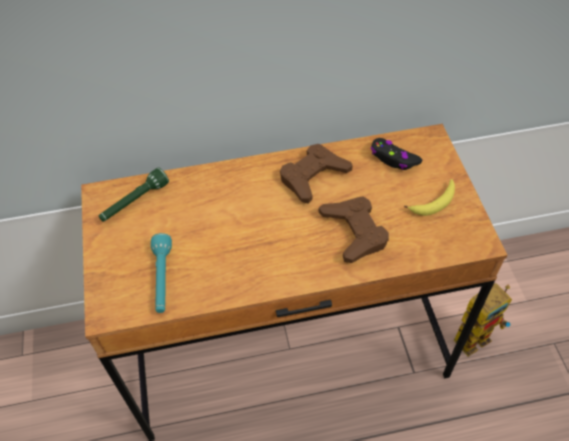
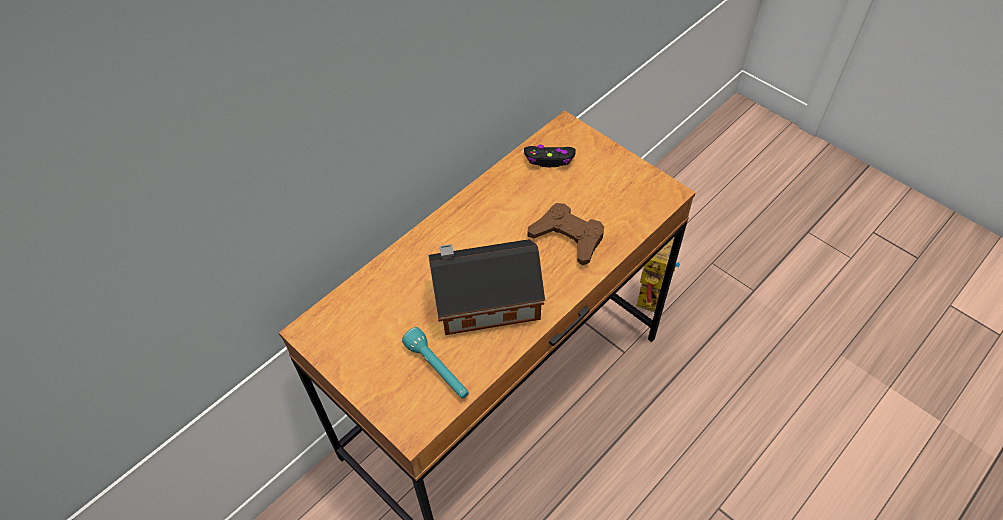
camera: 35 degrees left, 0 degrees up
green flashlight [99,168,169,222] -> none
brown game controller [280,144,353,204] -> none
banana [404,179,455,216] -> none
none -> toy house [428,239,545,335]

